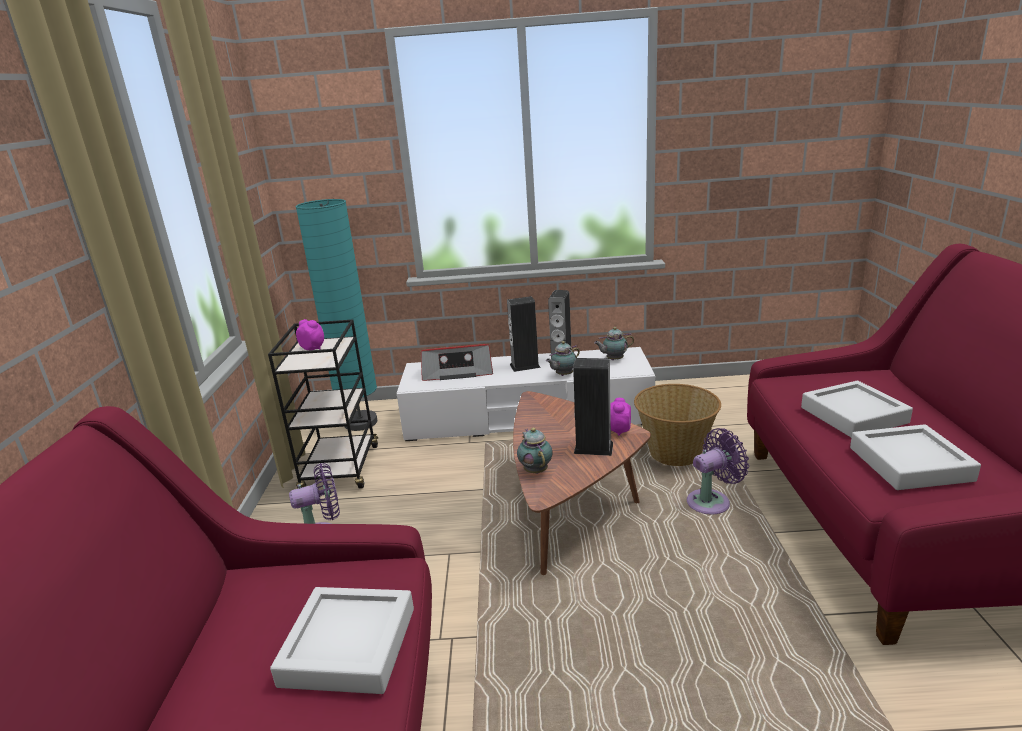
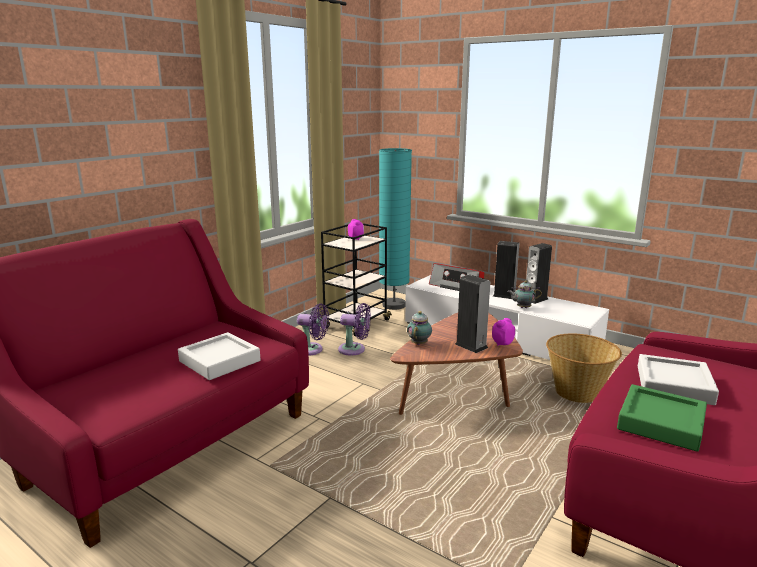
camera: 35 degrees right, 5 degrees down
teapot [594,327,634,360] -> none
purple fan [687,428,749,514] -> purple fan moved to [338,303,371,356]
grey tray [850,424,981,490] -> green tray [617,384,707,452]

